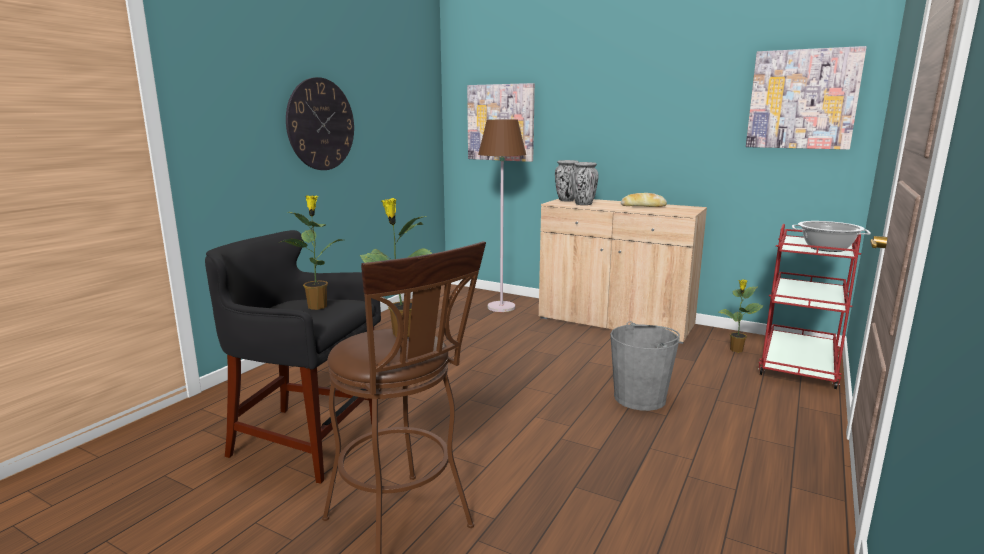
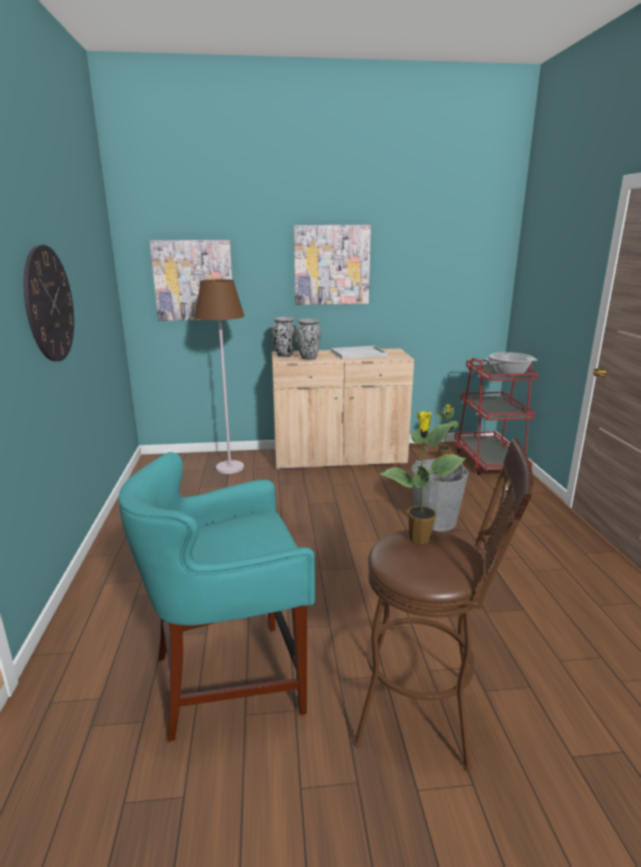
camera: 35 degrees left, 5 degrees up
black stool [205,230,381,484] -> turquoise stool [118,452,315,742]
potted plant [278,195,342,310] -> none
bread [621,193,667,207] -> white tray [331,346,388,359]
picture [746,46,867,150] -> picture moved to [294,225,371,305]

